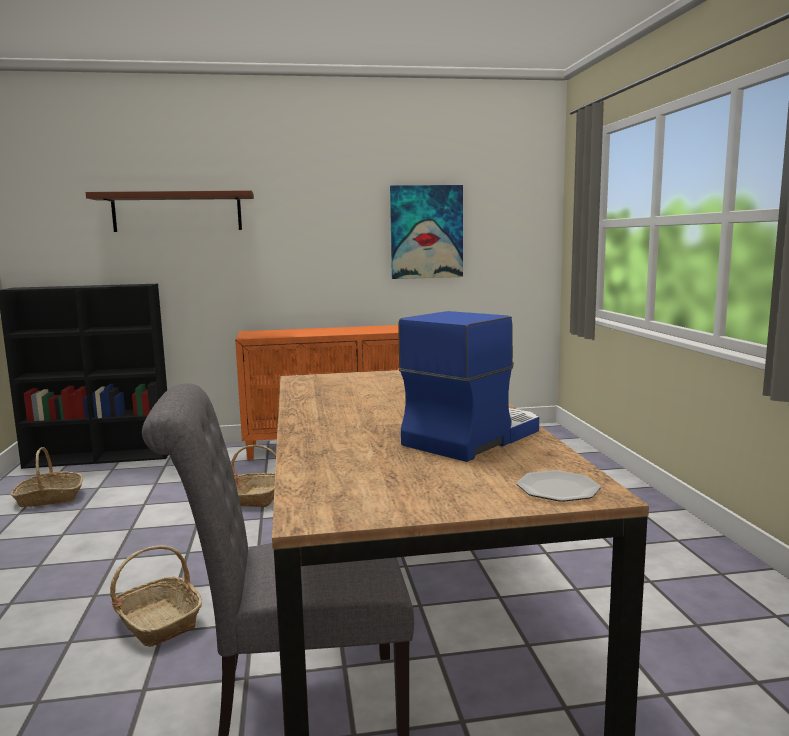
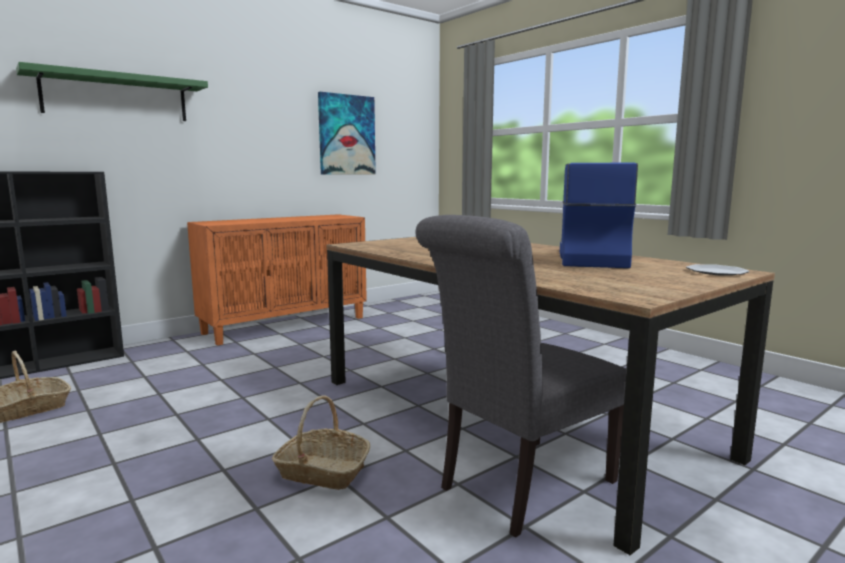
camera: 30 degrees left, 0 degrees up
brown shelf [86,190,254,232] -> green shelf [16,62,208,121]
basket [231,445,276,507] -> none

